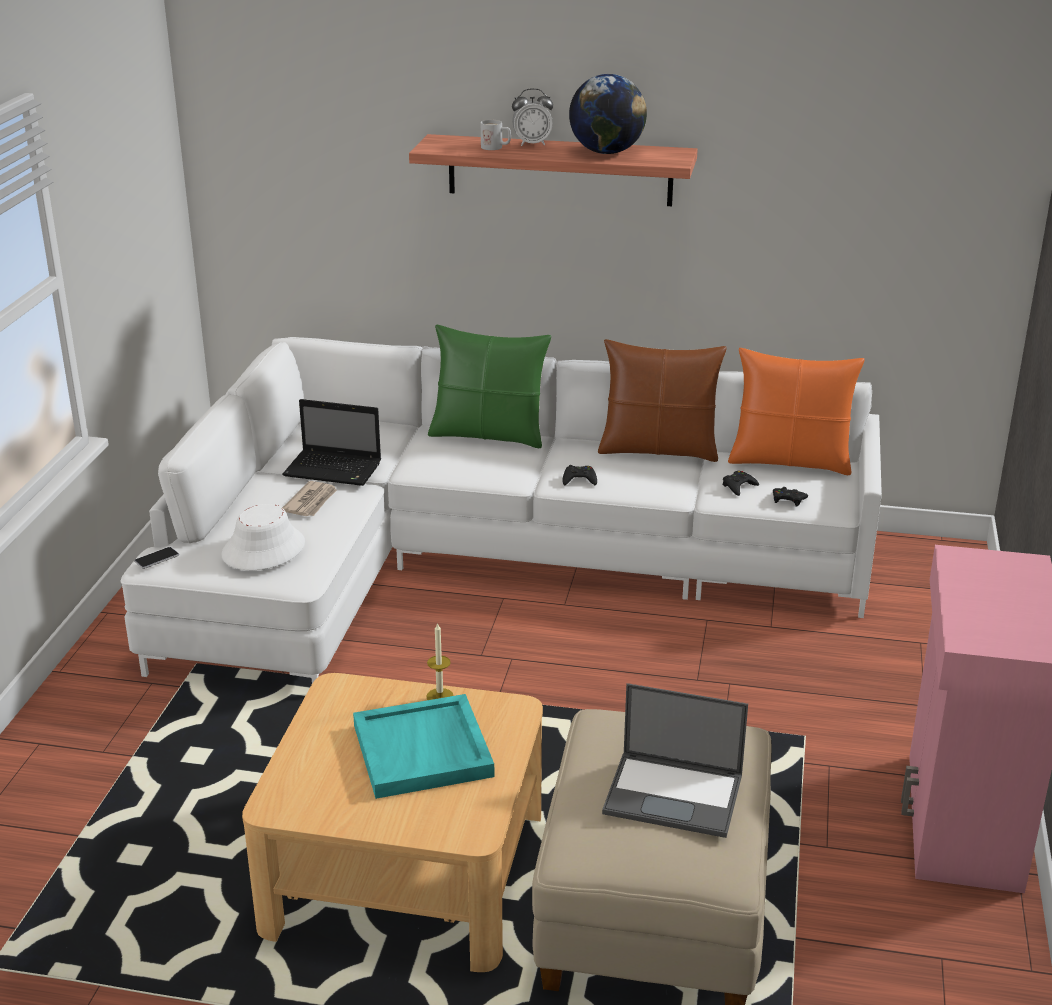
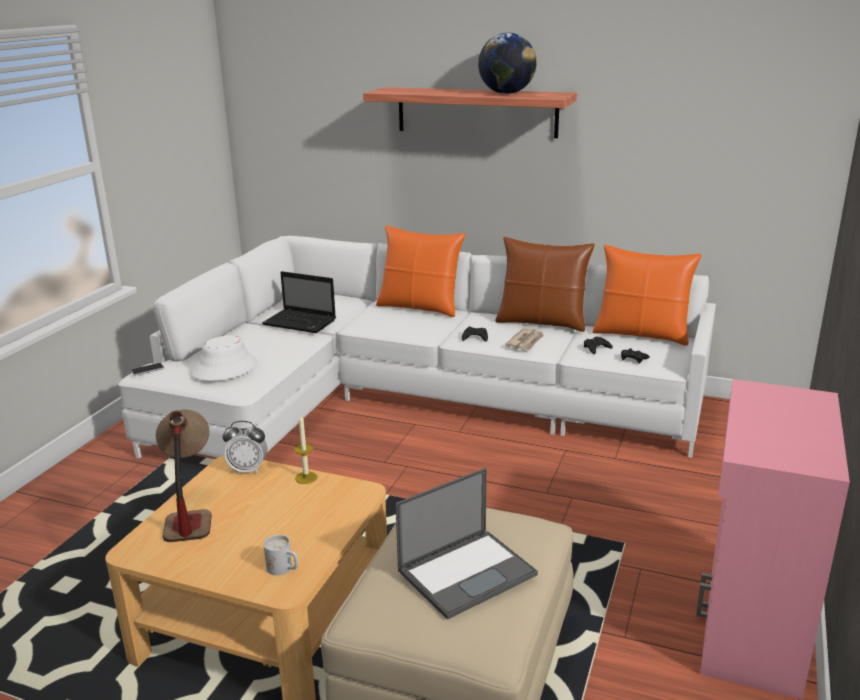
camera: 10 degrees right, 5 degrees down
newspaper [282,481,337,516] -> newspaper moved to [505,328,544,350]
turquoise tray [353,694,495,799] -> none
green pillow [428,325,551,448] -> orange pillow [376,225,465,317]
white mug [481,120,511,150] -> white mug moved to [263,535,298,575]
alarm clock [512,88,553,146] -> alarm clock moved to [223,421,267,474]
laptop [602,683,748,838] -> laptop turned 60 degrees counterclockwise [395,468,538,620]
none -> table lamp [156,410,212,542]

